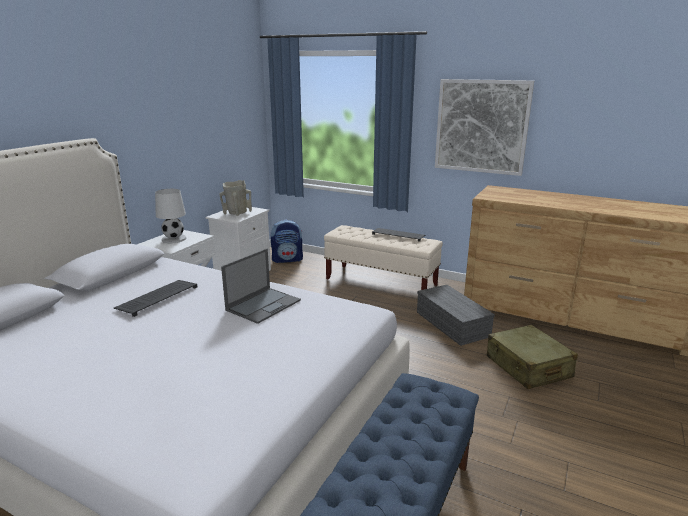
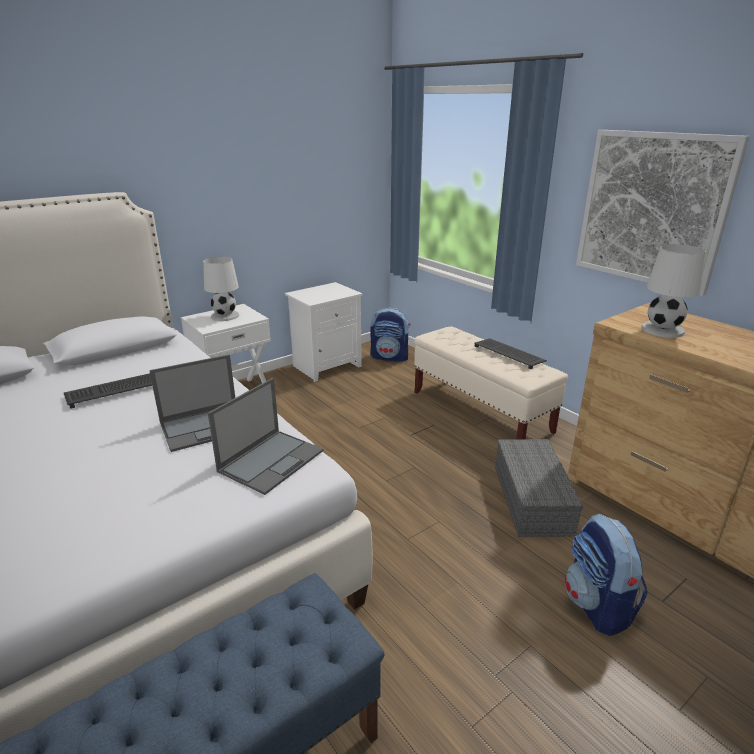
camera: 25 degrees right, 5 degrees up
beige vase [219,180,252,216] -> none
beige suitcase [487,325,578,389] -> backpack [565,513,647,636]
none -> laptop [208,378,324,495]
none -> white table lamp [641,244,706,338]

